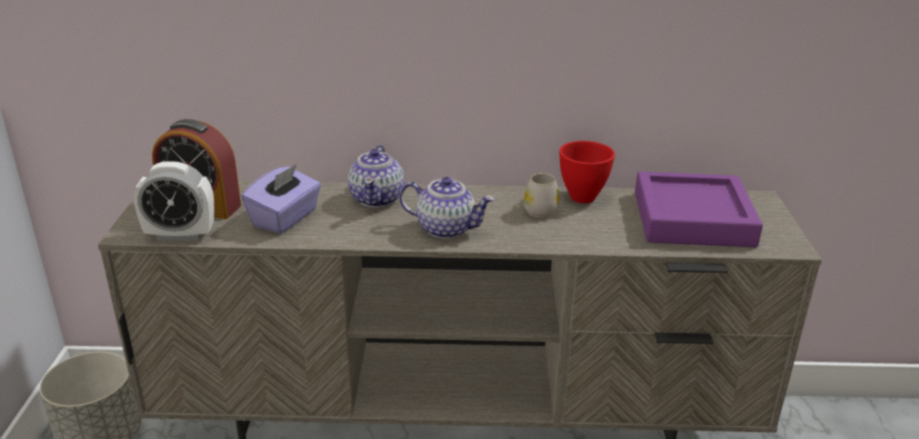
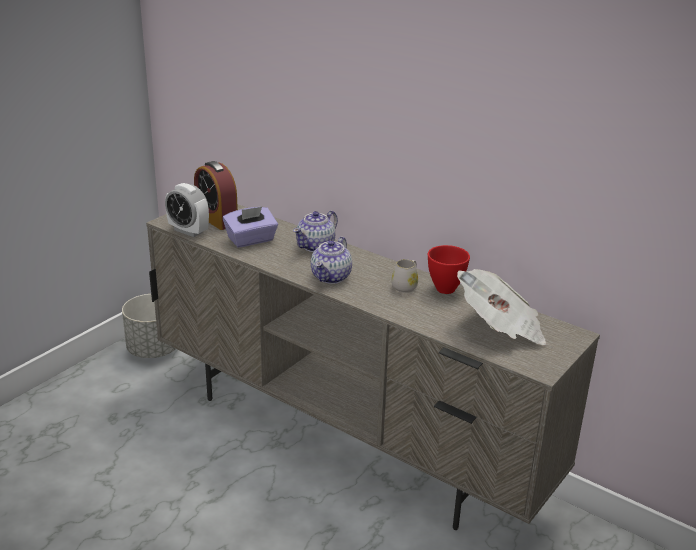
camera: 35 degrees right, 0 degrees up
teapot [399,177,495,239] -> teapot turned 60 degrees clockwise [311,236,352,284]
purple tray [635,171,763,247] -> newspaper [457,269,546,345]

